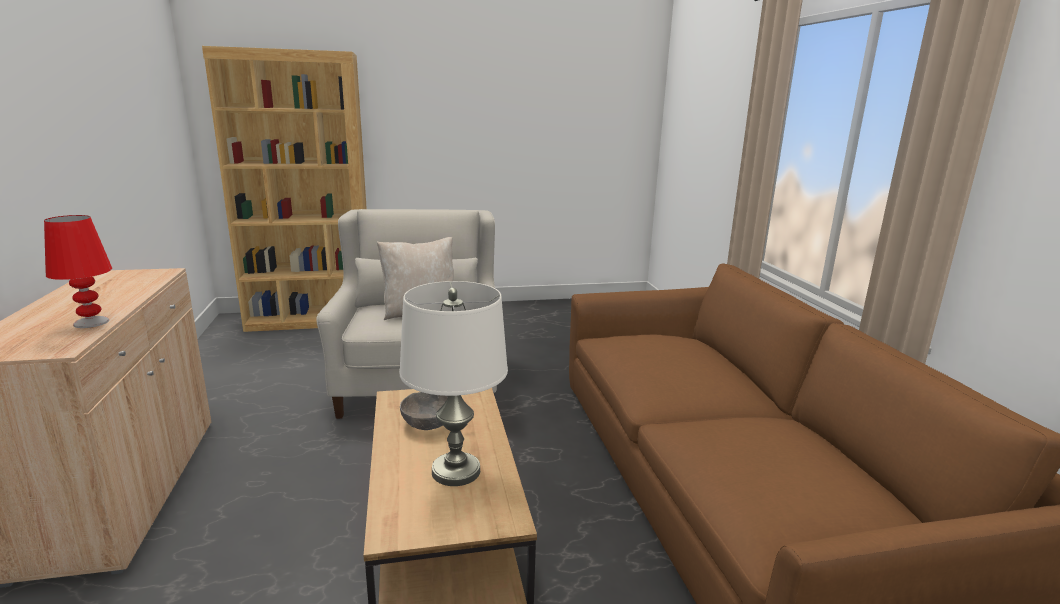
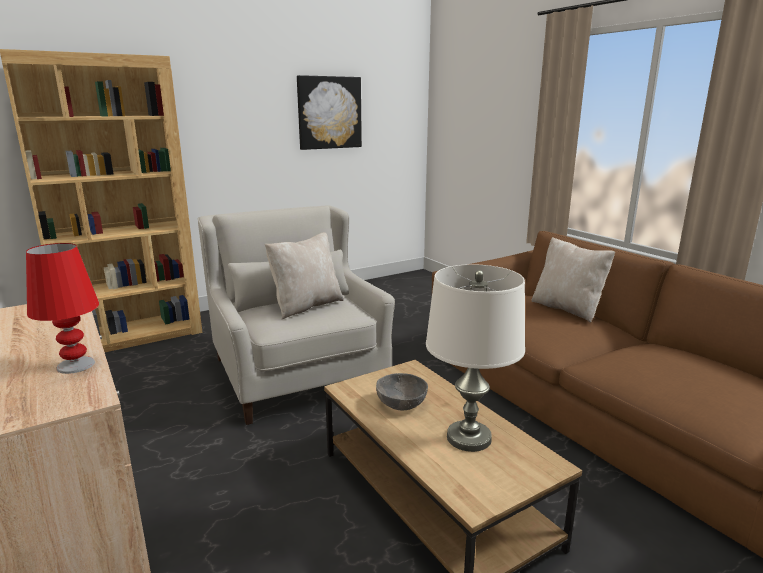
camera: 20 degrees left, 0 degrees up
none -> picture [297,75,362,150]
none -> beige pillow [531,237,615,323]

